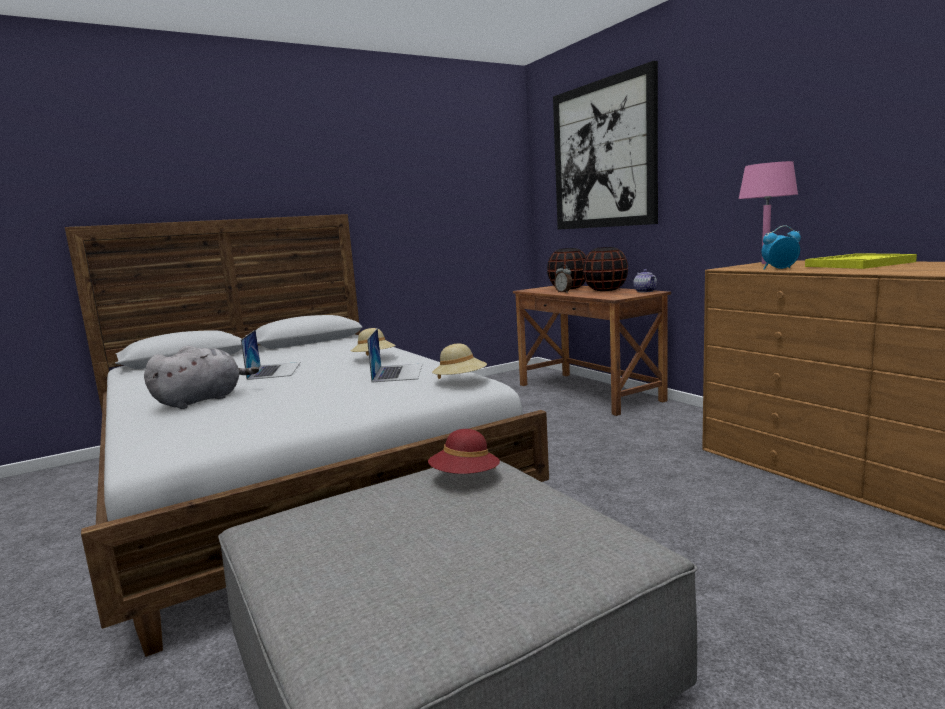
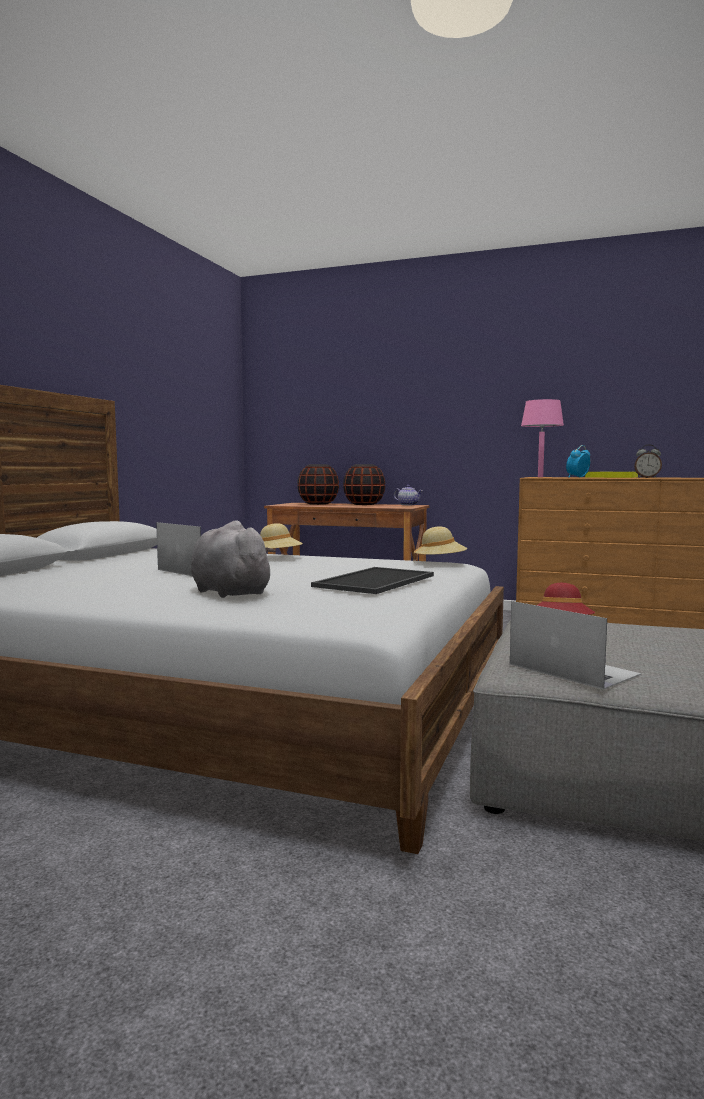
camera: 40 degrees left, 5 degrees down
grey plush toy [144,345,259,409] -> grey plush toy turned 45 degrees counterclockwise [191,520,275,598]
laptop [367,328,423,382] -> laptop moved to [510,601,641,690]
picture [553,61,658,230] -> none
alarm clock [554,264,572,293] -> alarm clock moved to [634,444,662,478]
none -> tray [311,567,434,594]

